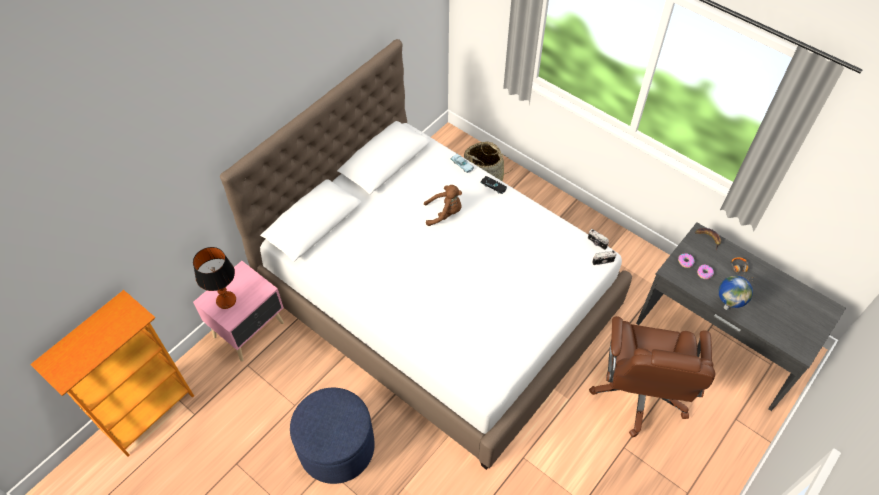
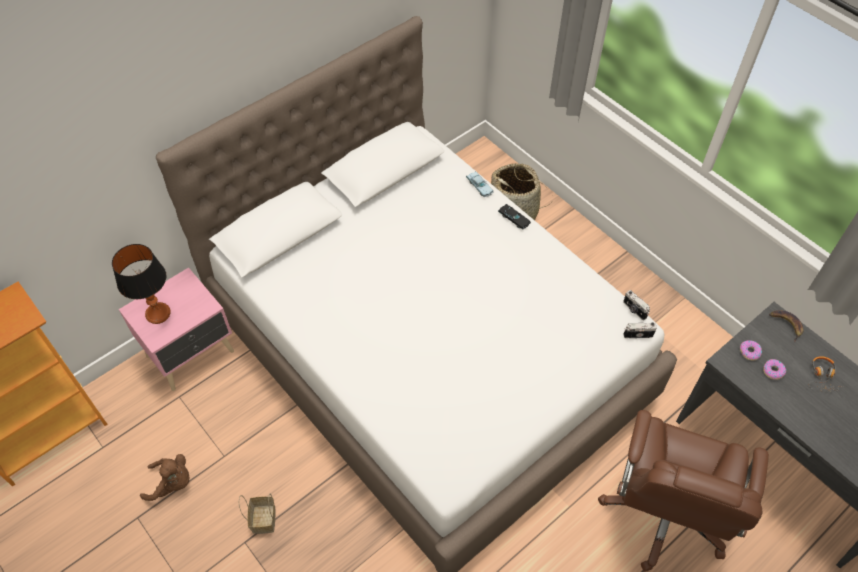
camera: 10 degrees right, 0 degrees up
blue ottoman [290,388,375,484] -> basket [239,494,276,534]
brown plush toy [424,185,462,226] -> brown plush toy moved to [140,454,189,501]
globe [719,276,753,310] -> none

